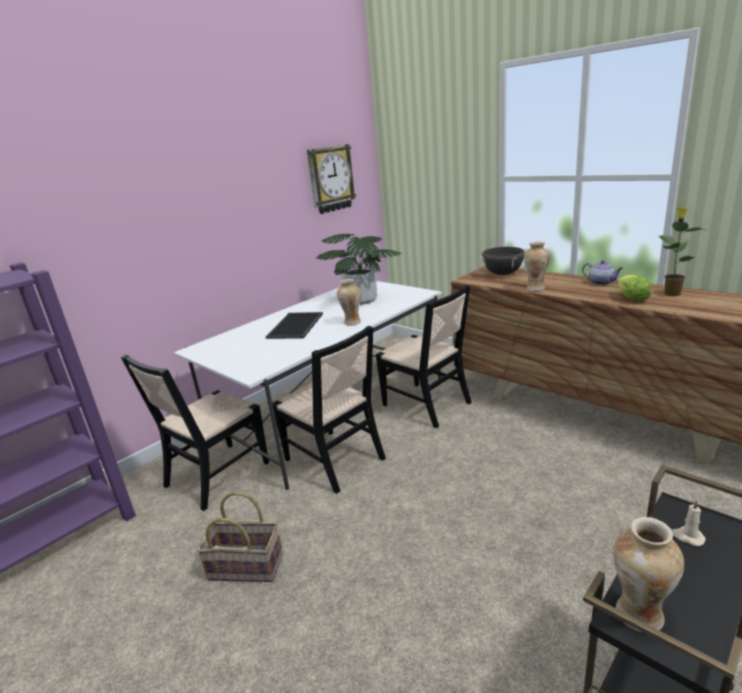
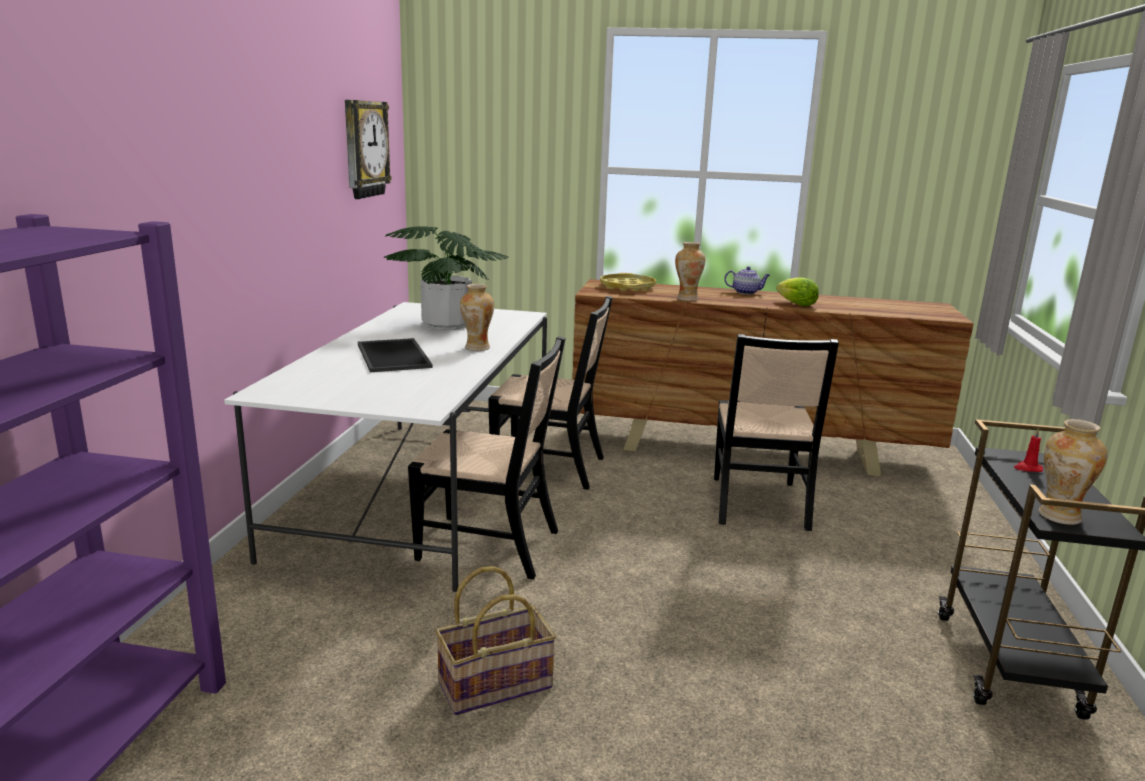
camera: 35 degrees left, 5 degrees down
chair [121,354,269,511] -> chair moved to [714,334,839,531]
black cooking pot [479,247,527,275] -> yellow tray [600,273,656,291]
potted plant [658,207,707,296] -> none
beige candle [672,500,706,546] -> red candle [1014,429,1043,472]

